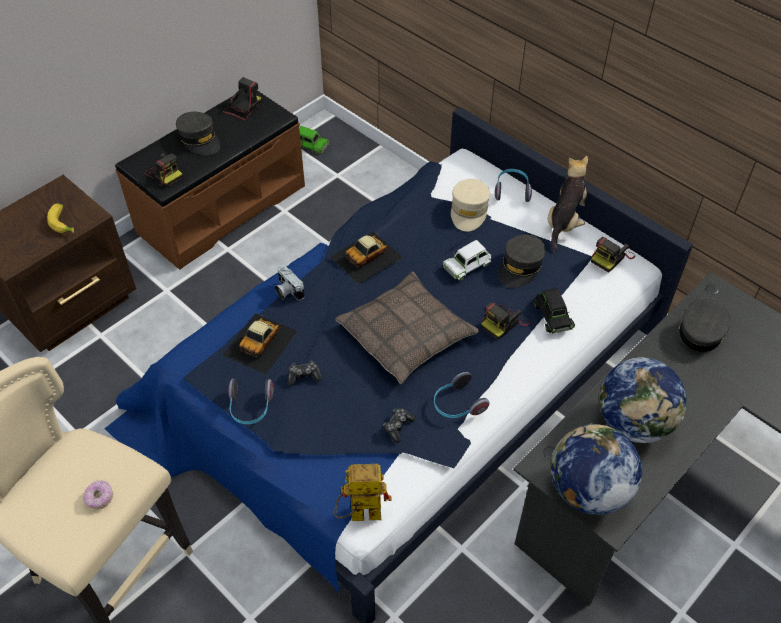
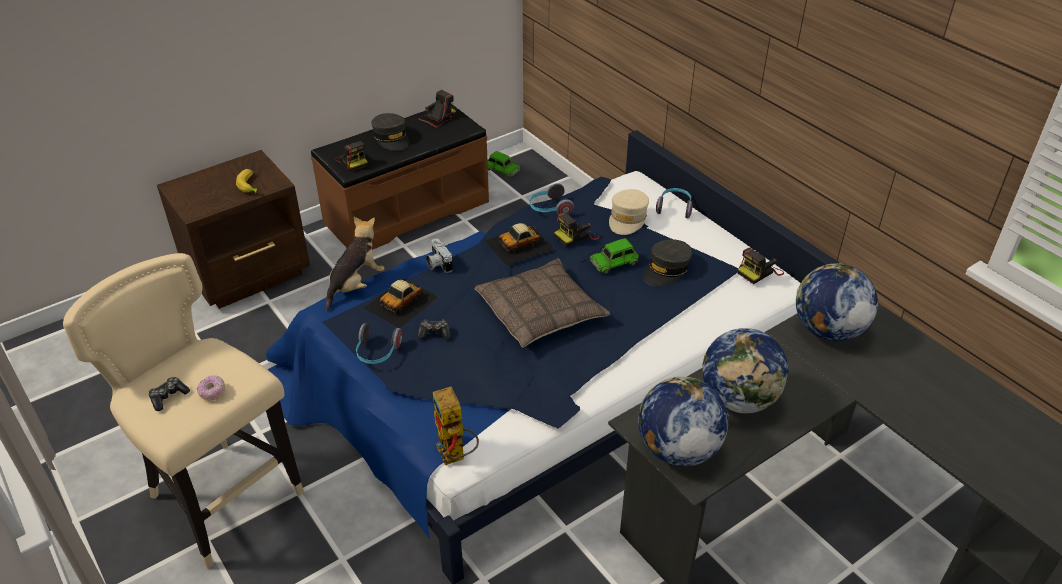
camera: 10 degrees right, 10 degrees down
toy robot [334,464,392,521] -> toy robot turned 120 degrees counterclockwise [433,387,479,465]
game controller [383,408,415,443] -> game controller moved to [149,377,190,411]
headphones [434,372,489,418] -> headphones moved to [530,183,574,214]
white toy car [443,240,491,281] -> green toy car [590,238,639,274]
camera [481,302,530,340] -> camera moved to [554,212,600,247]
black toy car [533,288,575,334] -> none
plush toy [548,156,588,253] -> plush toy moved to [325,217,385,312]
grey cap [679,298,730,352] -> globe [796,263,878,341]

